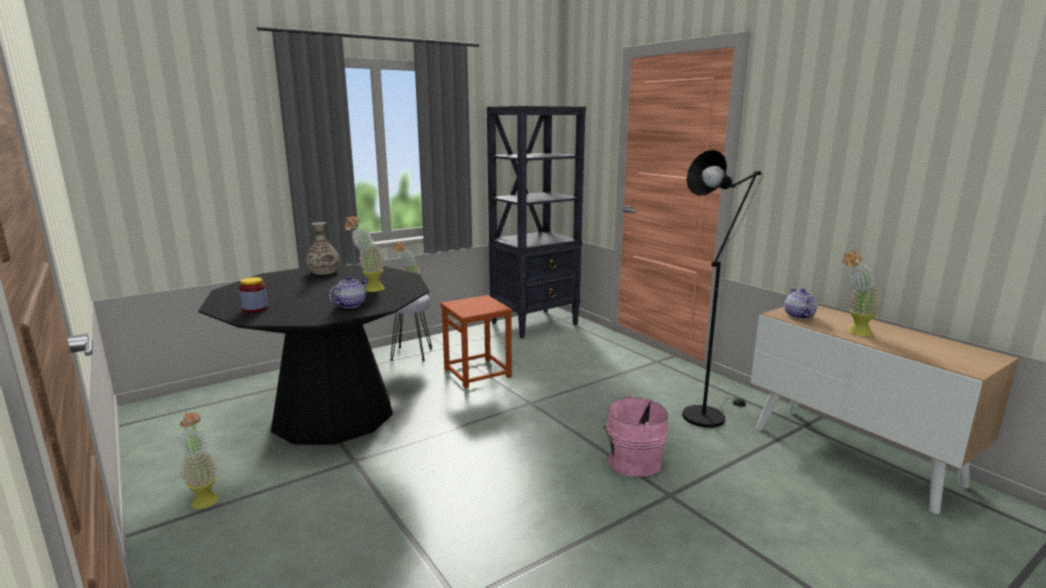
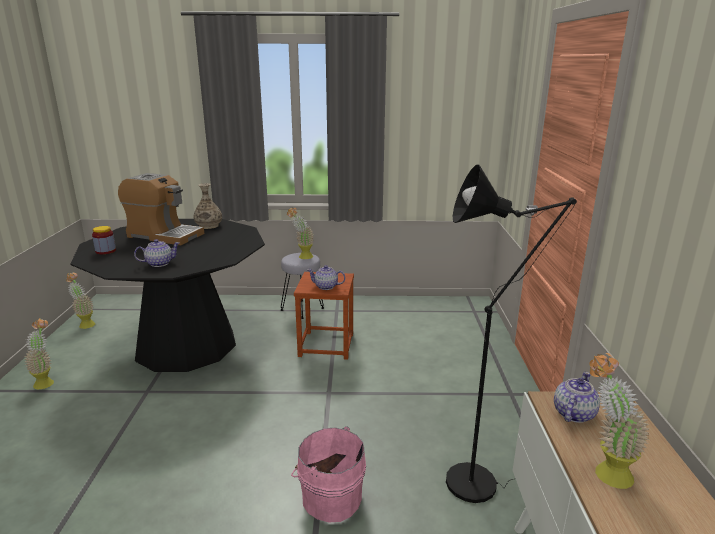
camera: 35 degrees right, 5 degrees up
potted plant [345,216,385,292] -> potted plant moved to [66,273,95,329]
black bookcase [487,106,586,339] -> none
none -> coffee machine [118,173,204,245]
none -> teapot [307,265,345,290]

